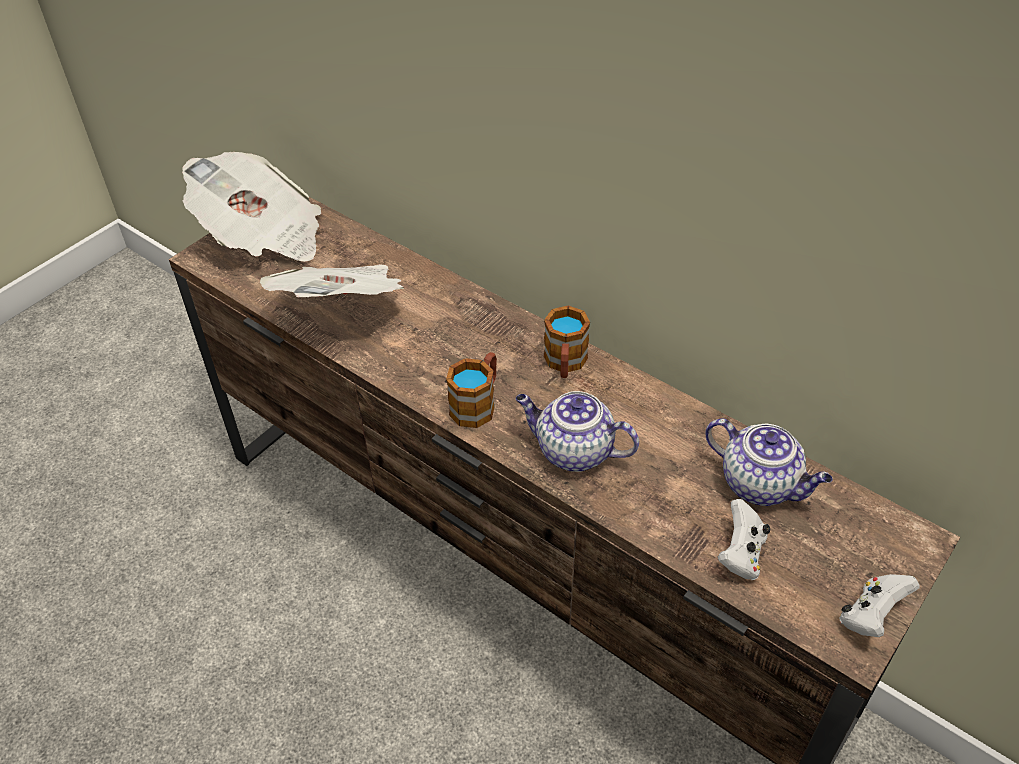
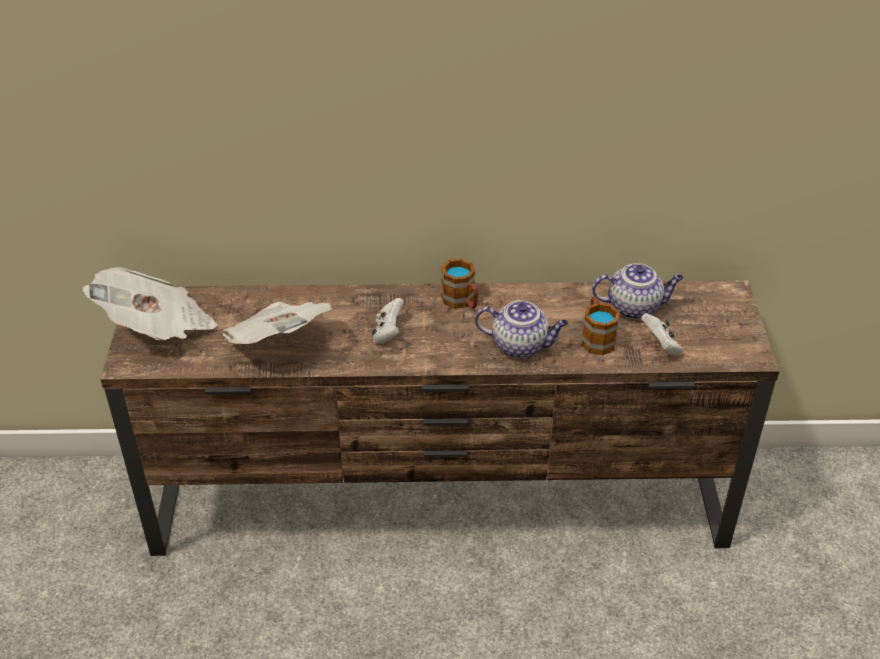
camera: 40 degrees left, 5 degrees down
mug [446,352,497,428] -> mug moved to [582,297,620,355]
teapot [516,391,639,472] -> teapot turned 150 degrees counterclockwise [475,300,568,358]
white game controller [840,574,920,637] -> white game controller moved to [372,298,404,344]

